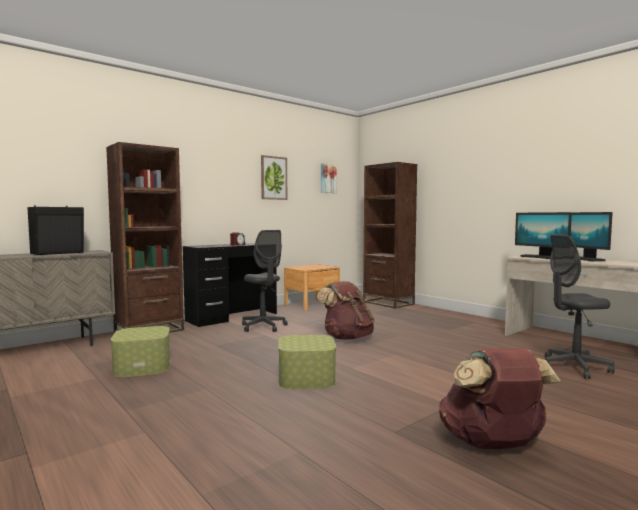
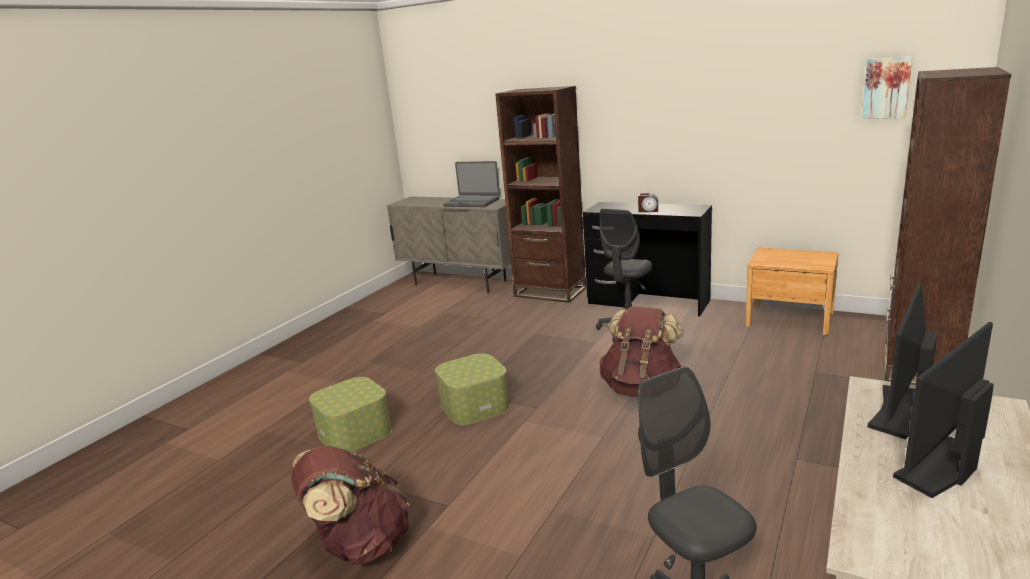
camera: 70 degrees right, 15 degrees up
black speaker [27,205,84,255] -> laptop [443,161,500,207]
storage box [110,326,170,377] -> storage box moved to [309,377,392,452]
picture [261,155,287,200] -> none

